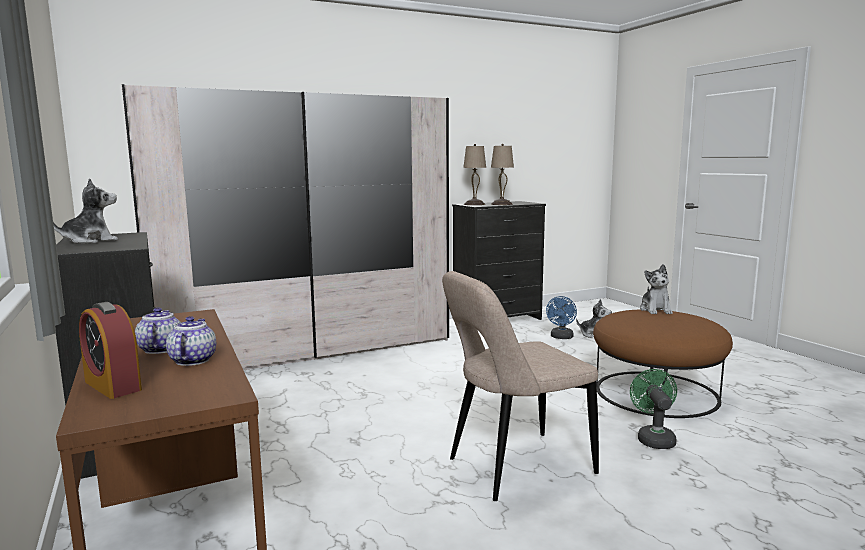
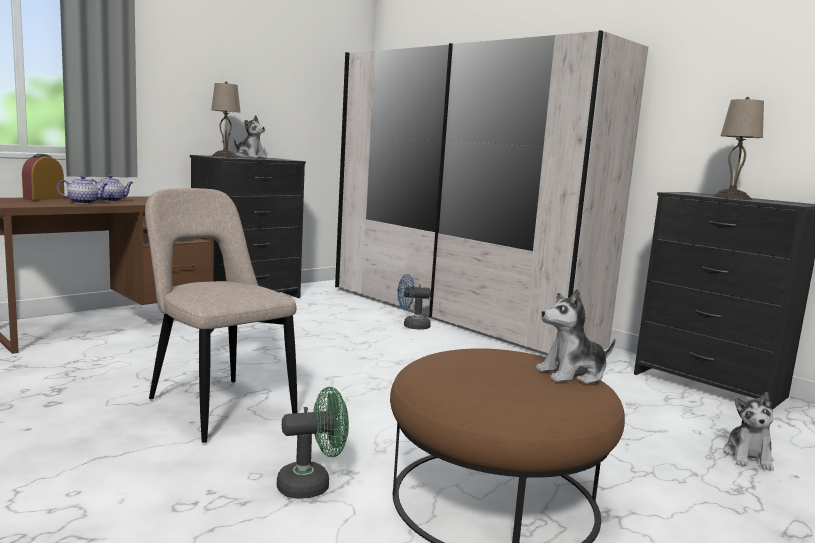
camera: 70 degrees right, 0 degrees up
beige table lamp [463,144,486,205] -> beige table lamp moved to [211,81,240,158]
blue fan [546,296,577,339] -> blue fan moved to [397,274,431,330]

